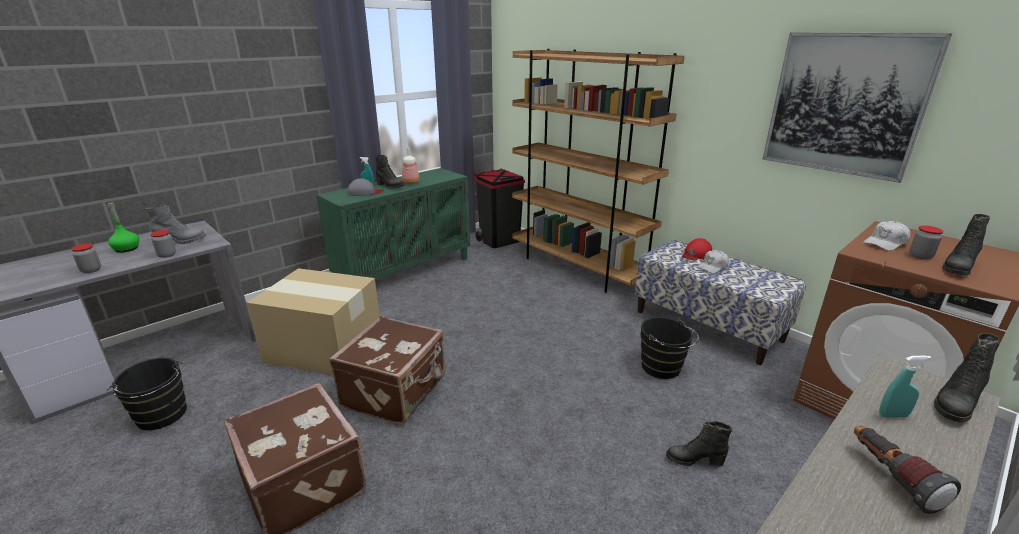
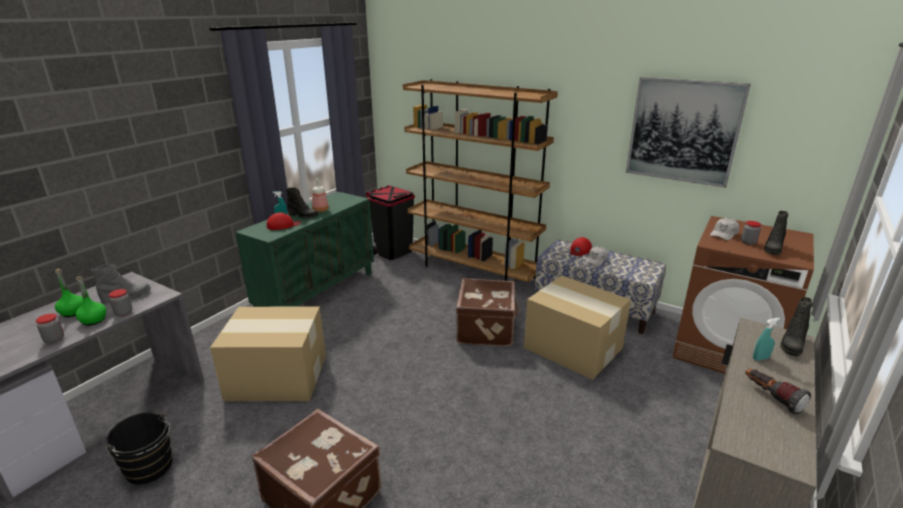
camera: 15 degrees left, 0 degrees up
brown suitcase [329,316,445,425] -> brown suitcase moved to [456,278,519,347]
grey cap [348,178,384,196] -> red cap [267,213,301,230]
black bucket [640,317,699,379] -> cardboard box [524,275,631,380]
black boot [666,421,732,466] -> none
none -> green bottle [75,276,106,326]

